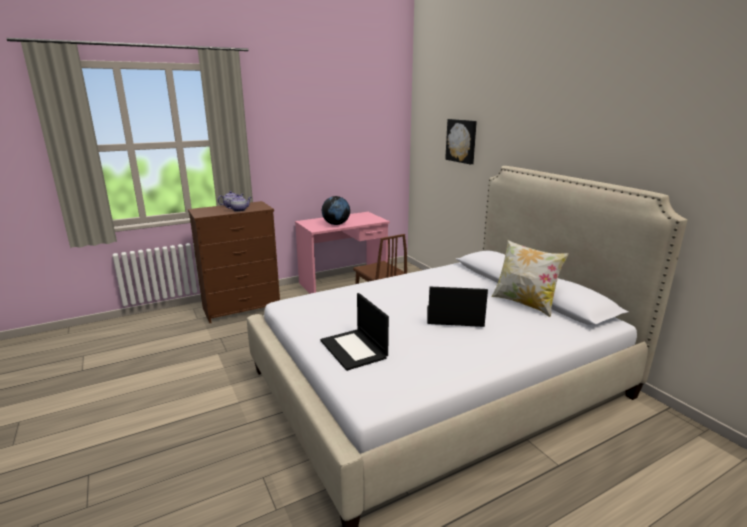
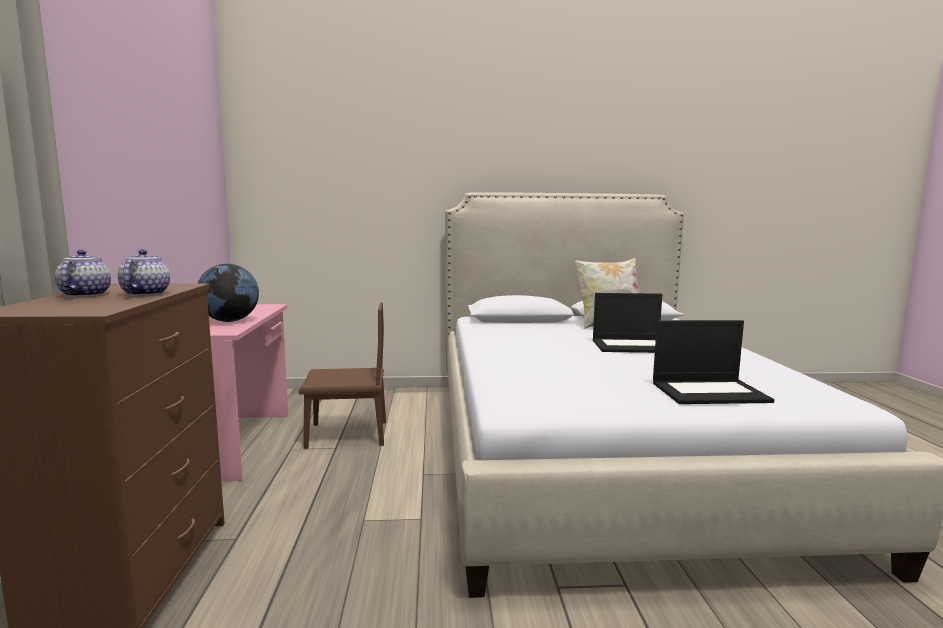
camera: 65 degrees left, 10 degrees down
laptop [427,287,488,327] -> laptop turned 120 degrees counterclockwise [593,293,662,353]
picture [445,119,477,164] -> none

